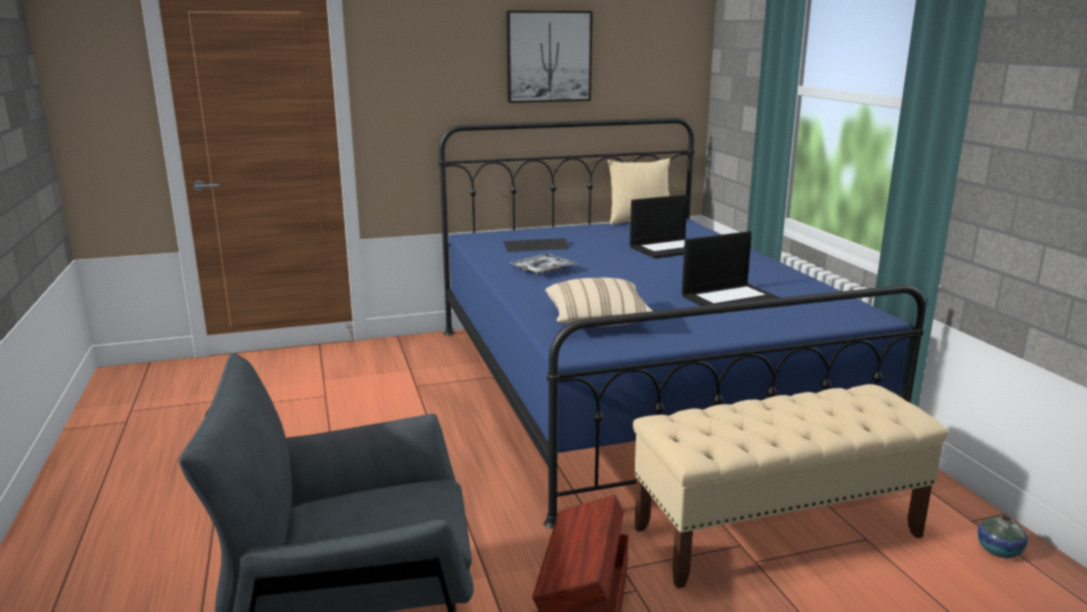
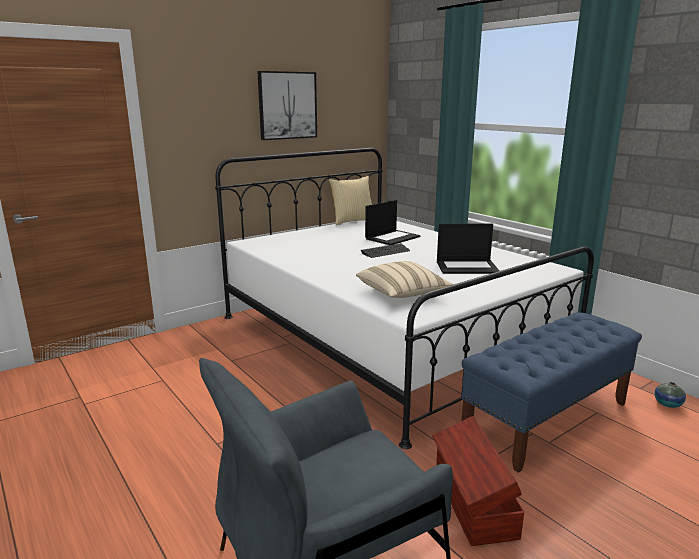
camera: 20 degrees left, 0 degrees up
blue bed [438,118,926,529] -> white bed [215,148,594,449]
keyboard [504,238,569,252] -> keyboard moved to [361,243,410,258]
tray [509,254,577,274] -> none
beige bench [633,384,948,589] -> blue bench [462,312,642,473]
laptop [682,231,781,306] -> laptop turned 45 degrees clockwise [437,223,500,274]

